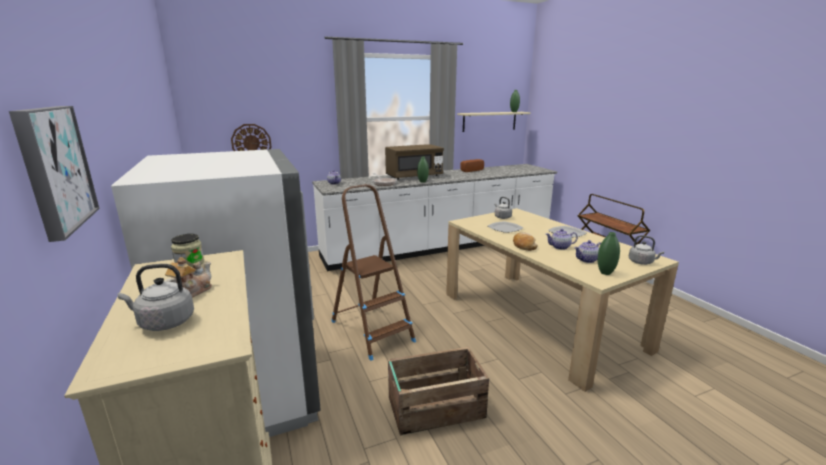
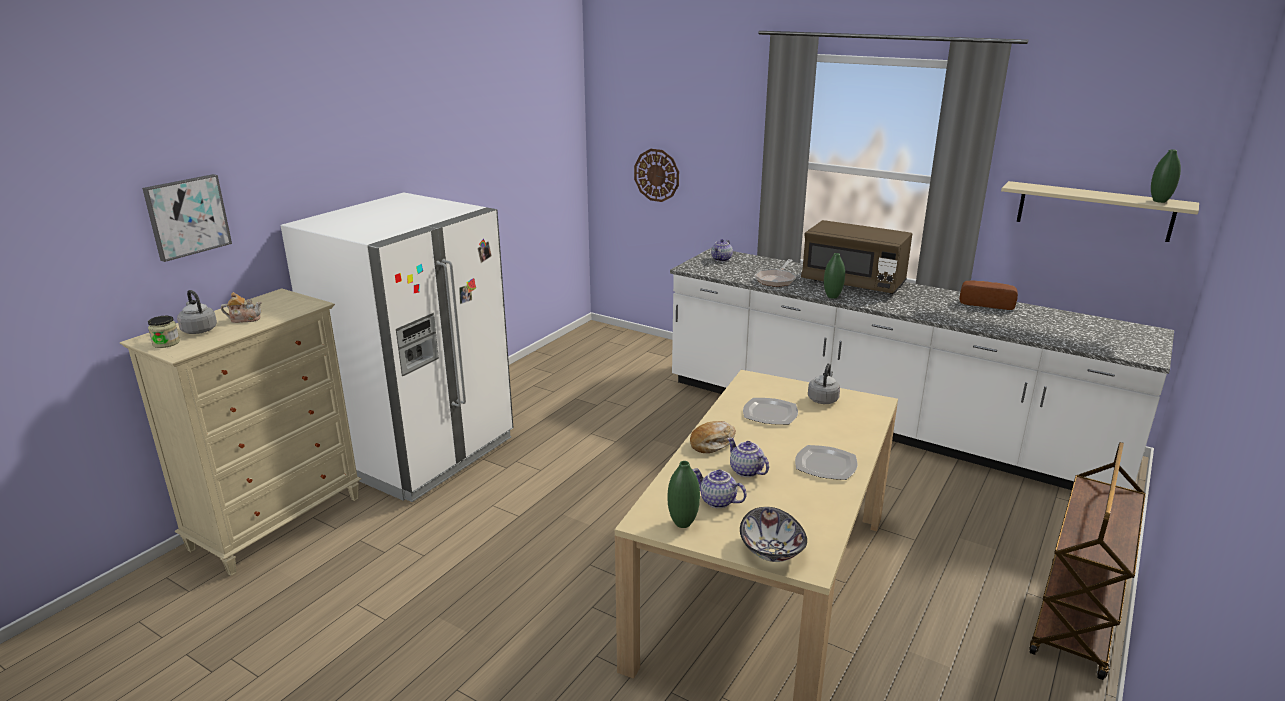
camera: 55 degrees right, 5 degrees up
jar [171,234,204,268] -> jar moved to [148,316,180,348]
brown step ladder [331,184,416,361] -> none
crate [388,347,489,436] -> none
grey kettle [629,235,664,265] -> bowl [740,507,807,562]

